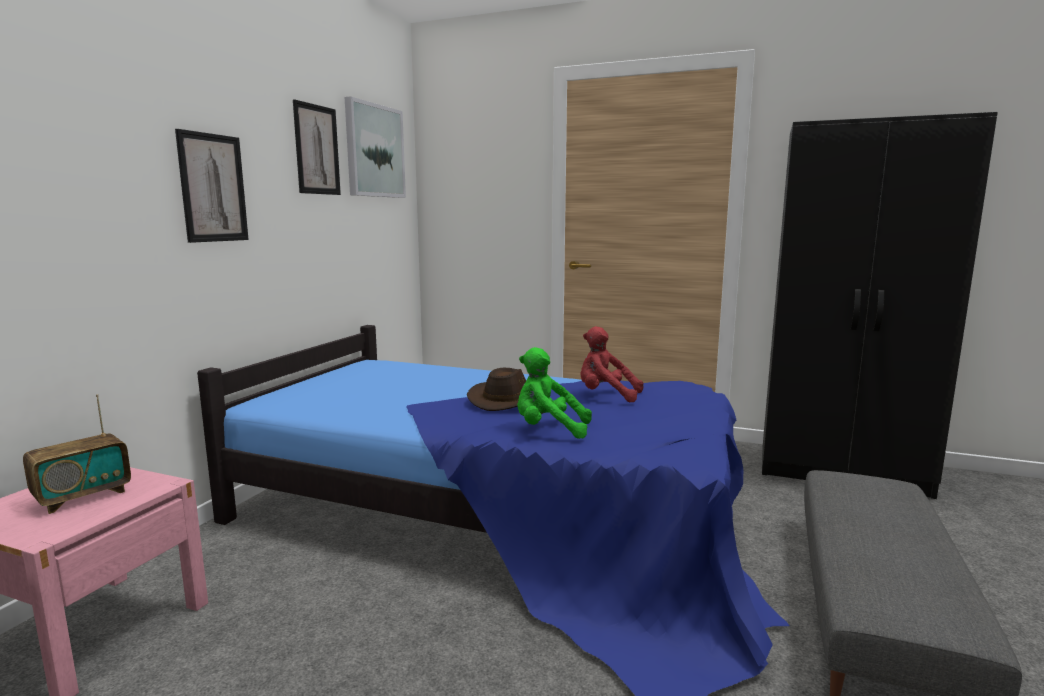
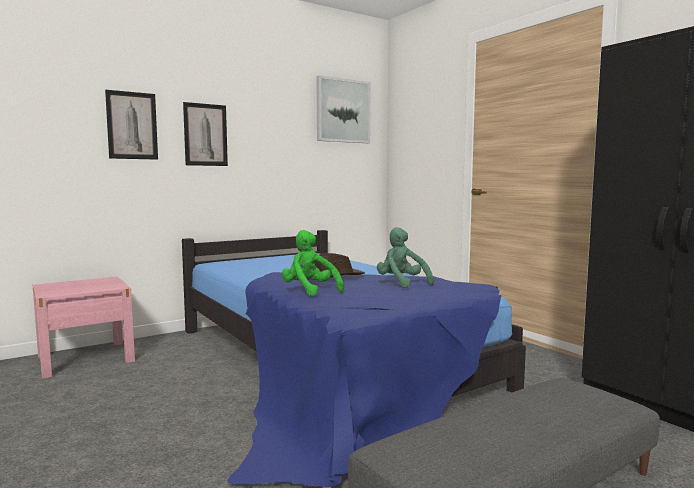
camera: 35 degrees right, 5 degrees down
radio [23,394,131,514] -> none
picture [293,99,341,195] -> picture moved to [105,90,158,160]
red plush toy [580,326,644,402] -> green plush toy [377,227,434,288]

